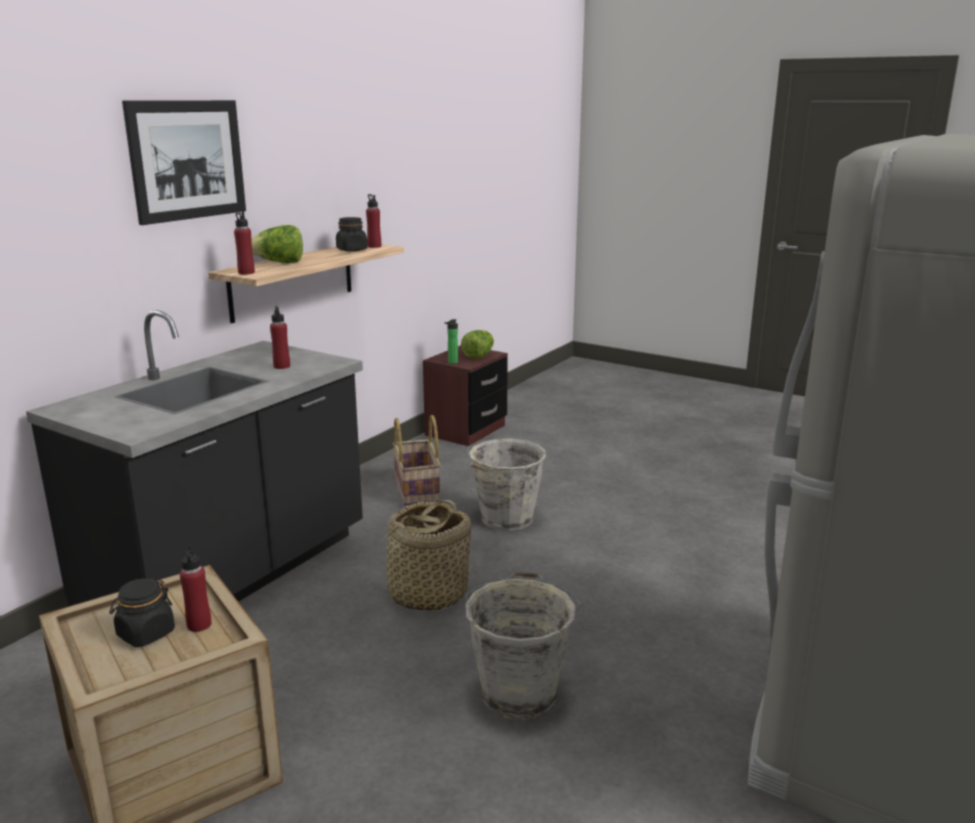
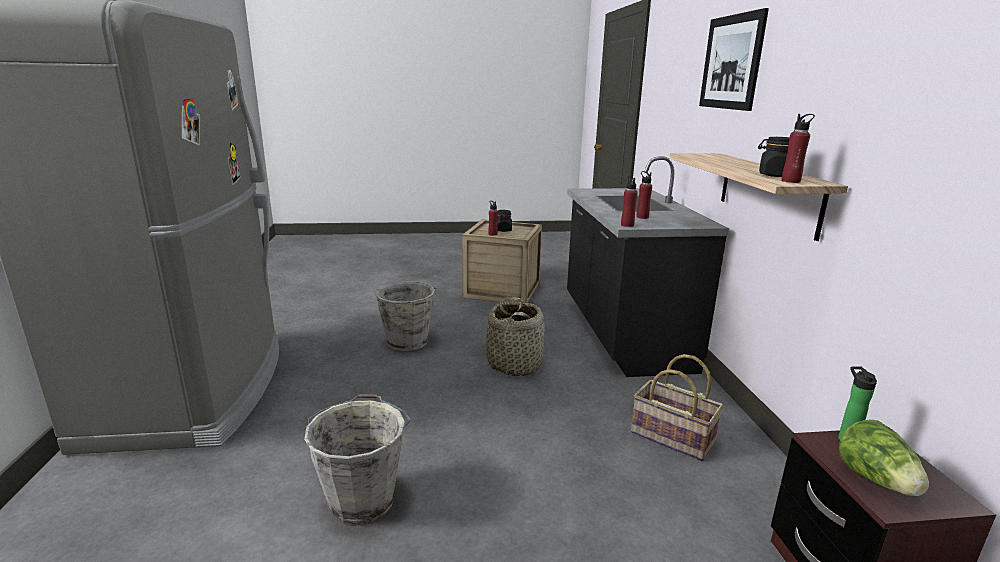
camera: 140 degrees right, 0 degrees up
red bottle [234,212,255,275] -> red bottle moved to [621,176,638,227]
lettuce [251,225,303,263] -> none
grey bucket [466,439,546,531] -> grey bucket moved to [304,394,411,525]

